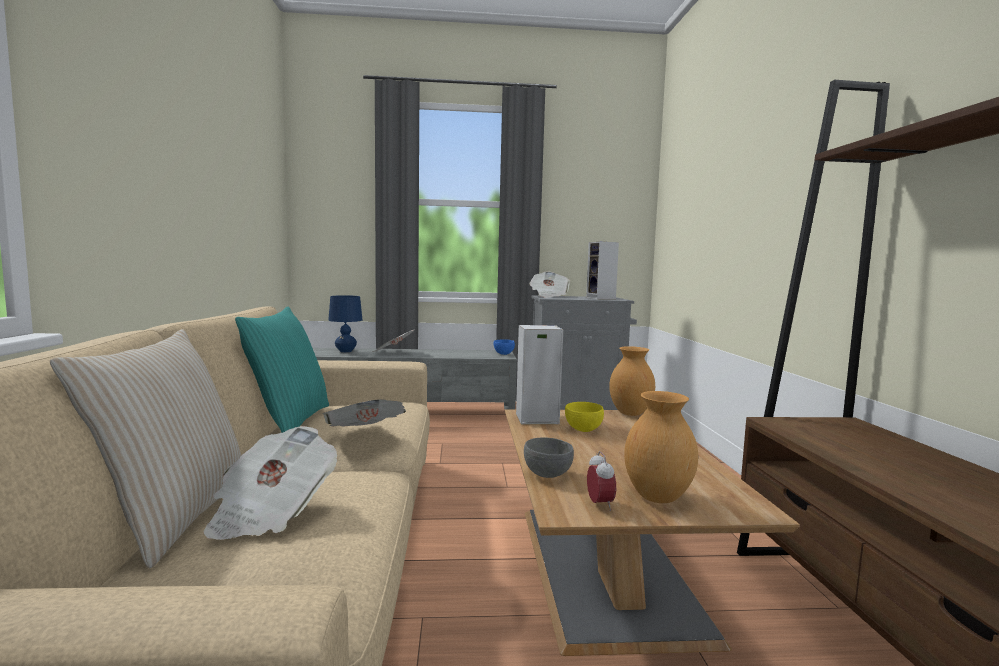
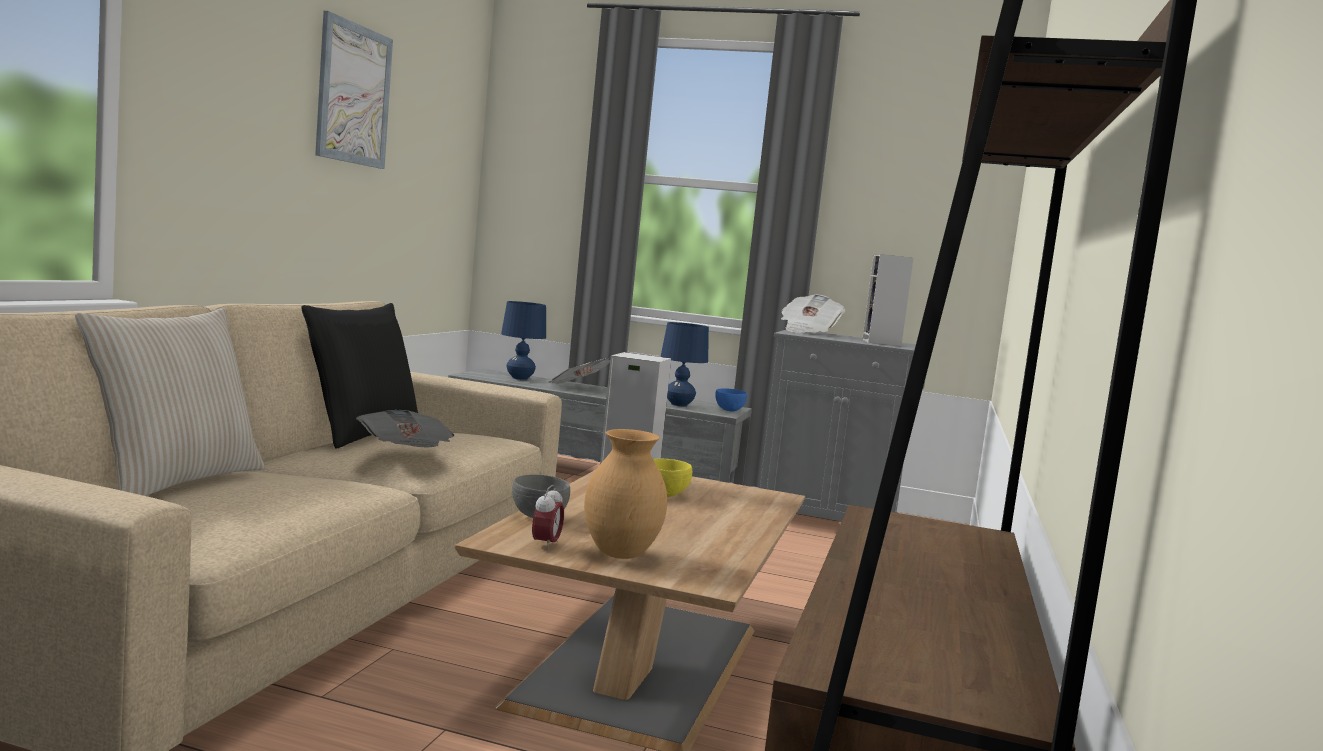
camera: 20 degrees right, 0 degrees up
newspaper [204,426,337,540] -> none
turquoise pillow [235,307,329,433] -> black pillow [301,303,418,449]
brown vase [609,346,655,416] -> none
none -> picture [315,11,393,169]
none -> blue table lamp [661,322,709,406]

